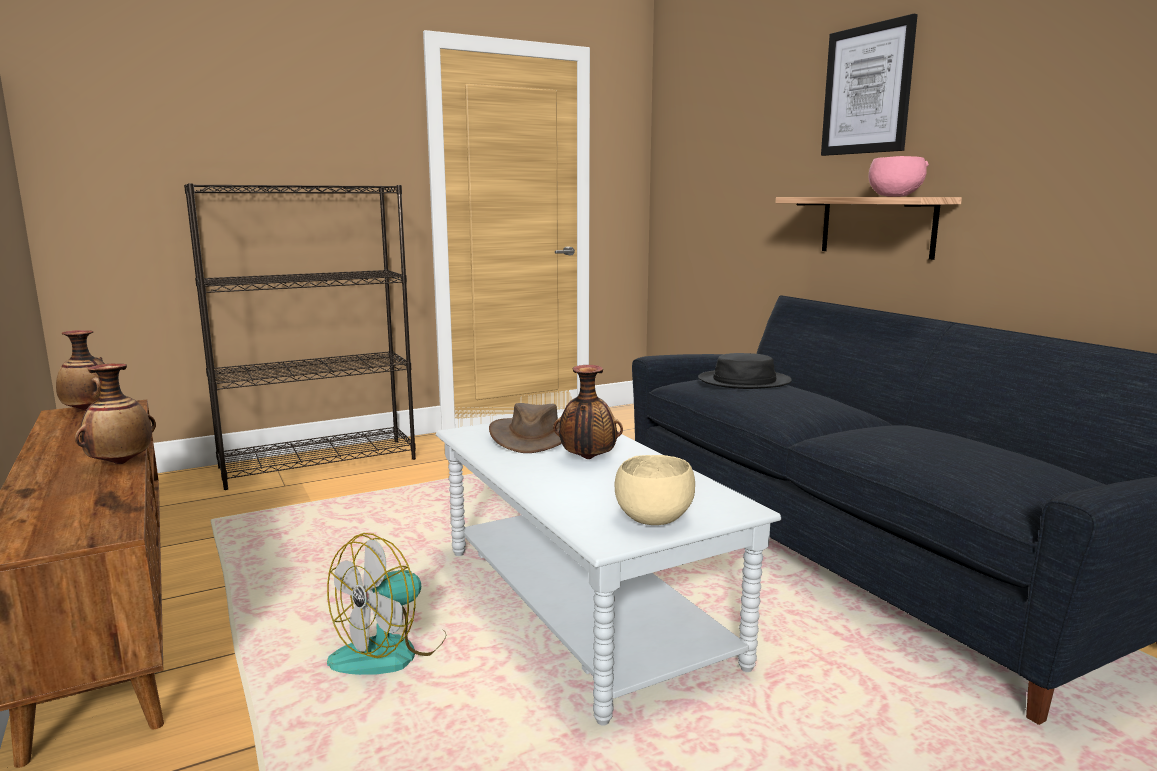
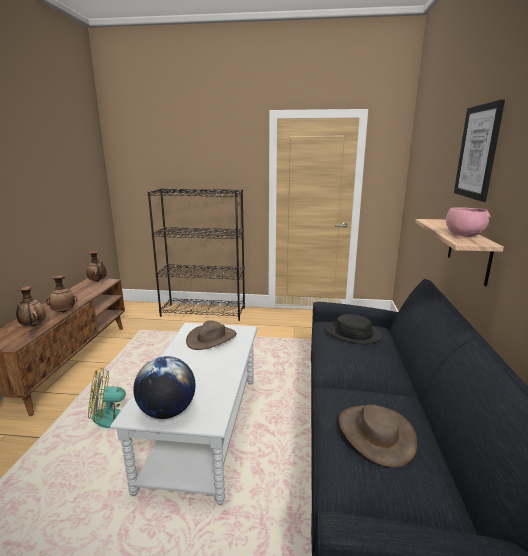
camera: 35 degrees right, 5 degrees up
vase [553,365,623,459] -> vase moved to [16,286,46,326]
beige bowl [614,455,695,525] -> globe [133,356,196,419]
none -> brown hat [339,405,417,468]

